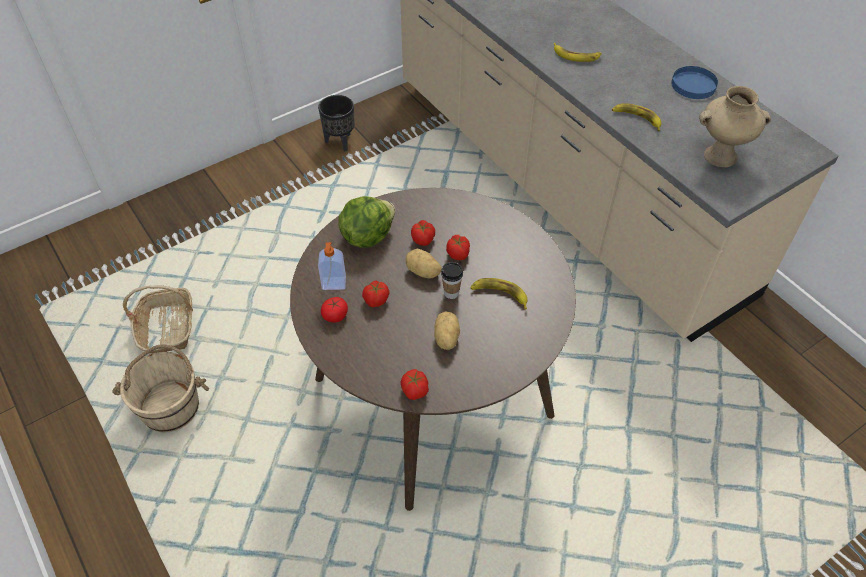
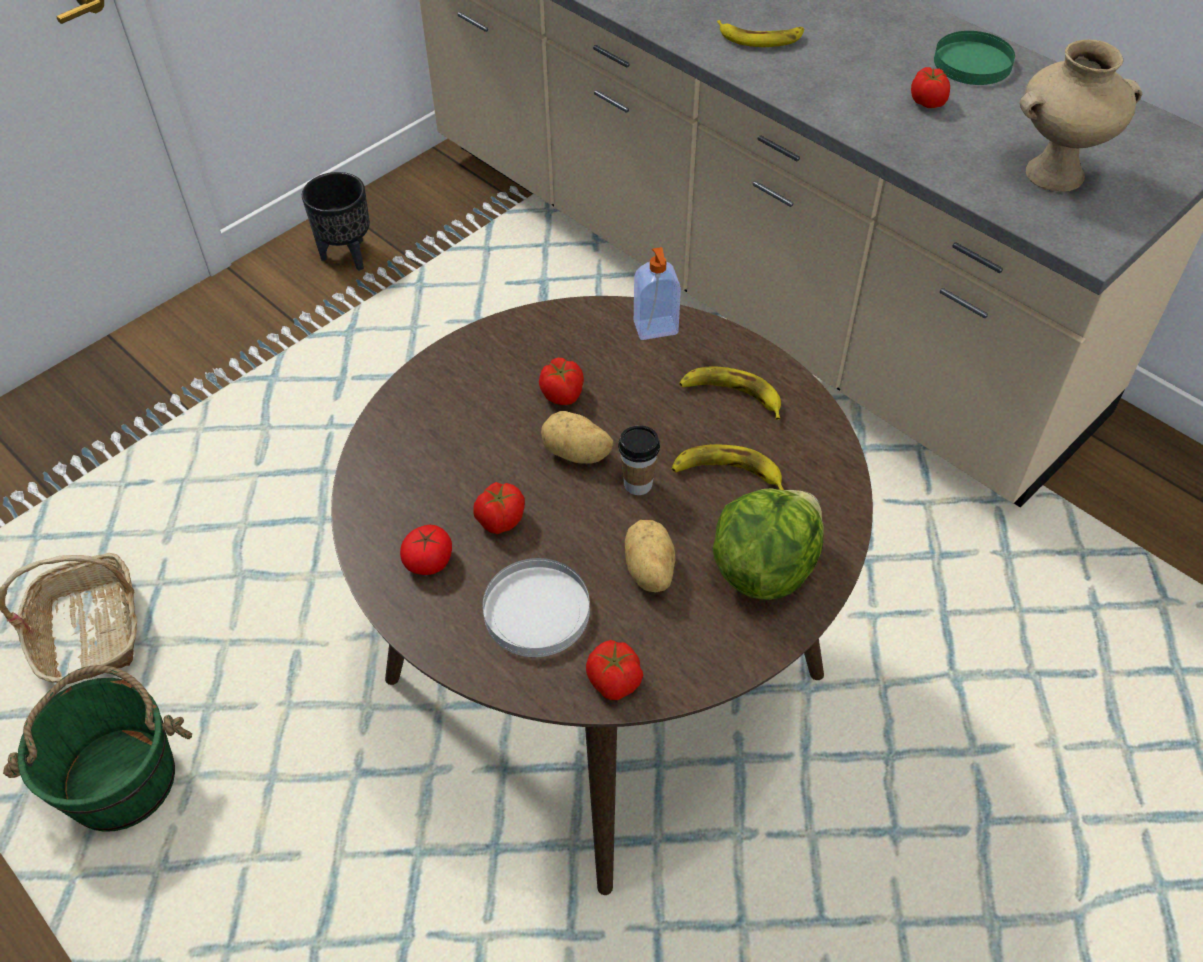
camera: 10 degrees left, 0 degrees up
beige bucket [112,344,209,432] -> green bucket [3,665,192,832]
soap dispenser [318,242,346,290] -> soap dispenser moved to [634,247,681,340]
lettuce [338,196,395,248] -> lettuce moved to [713,488,824,600]
tomato [446,235,470,260] -> tomato moved to [911,67,950,108]
banana [612,103,661,131] -> banana moved to [679,366,781,420]
blue plate [671,66,718,99] -> green plate [934,31,1015,85]
none -> white plate [483,558,590,657]

